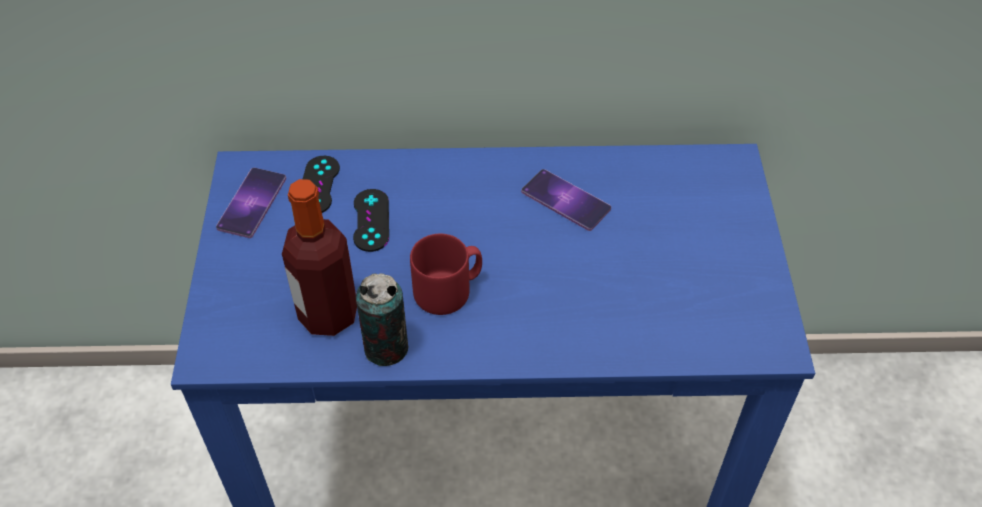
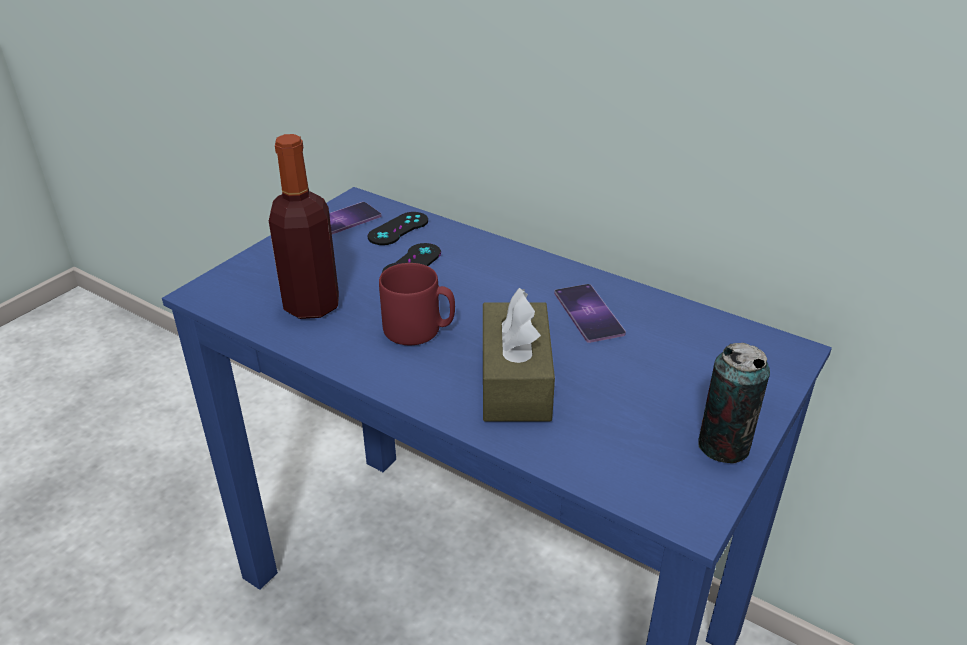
camera: 35 degrees right, 15 degrees down
can [356,273,409,366] -> can moved to [698,343,770,463]
none -> brown tissue box [483,288,555,422]

